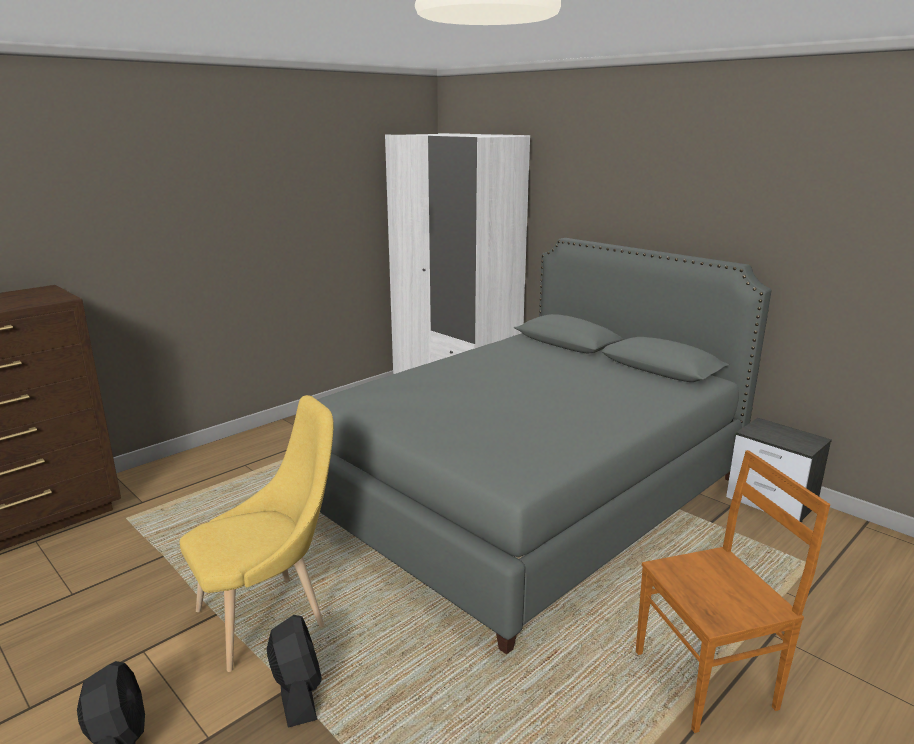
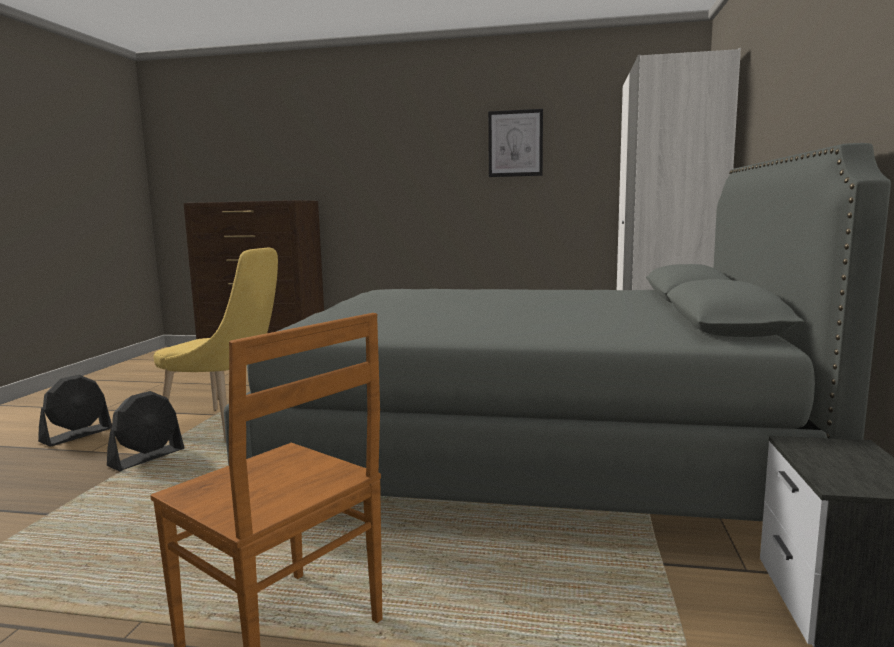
camera: 55 degrees right, 10 degrees down
none -> picture [488,109,543,177]

